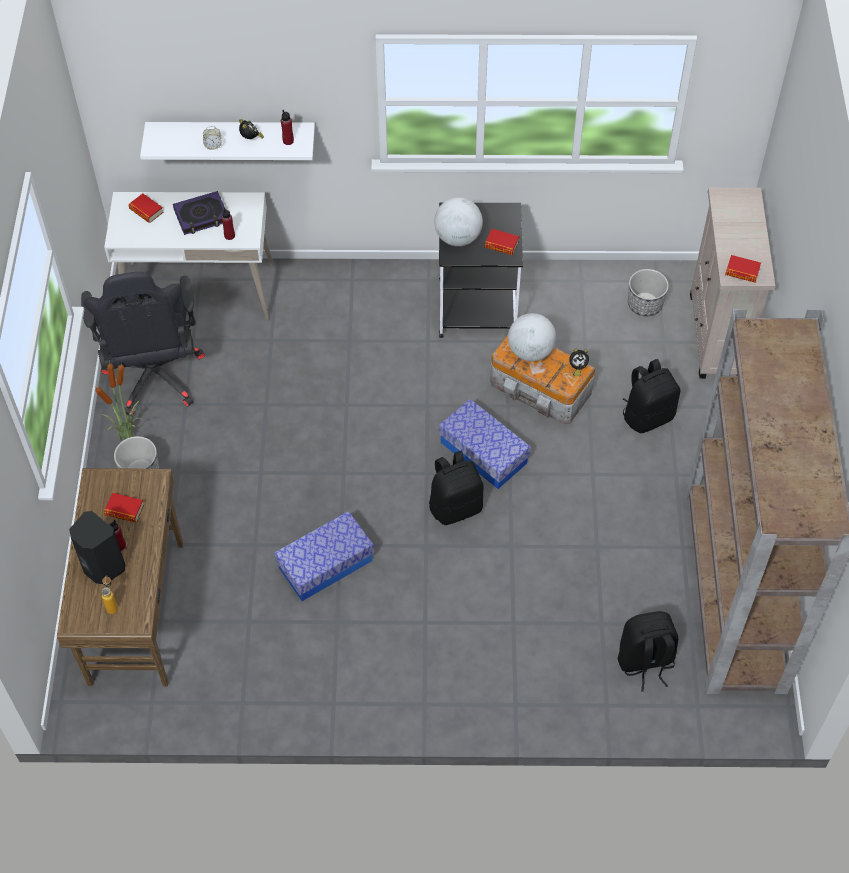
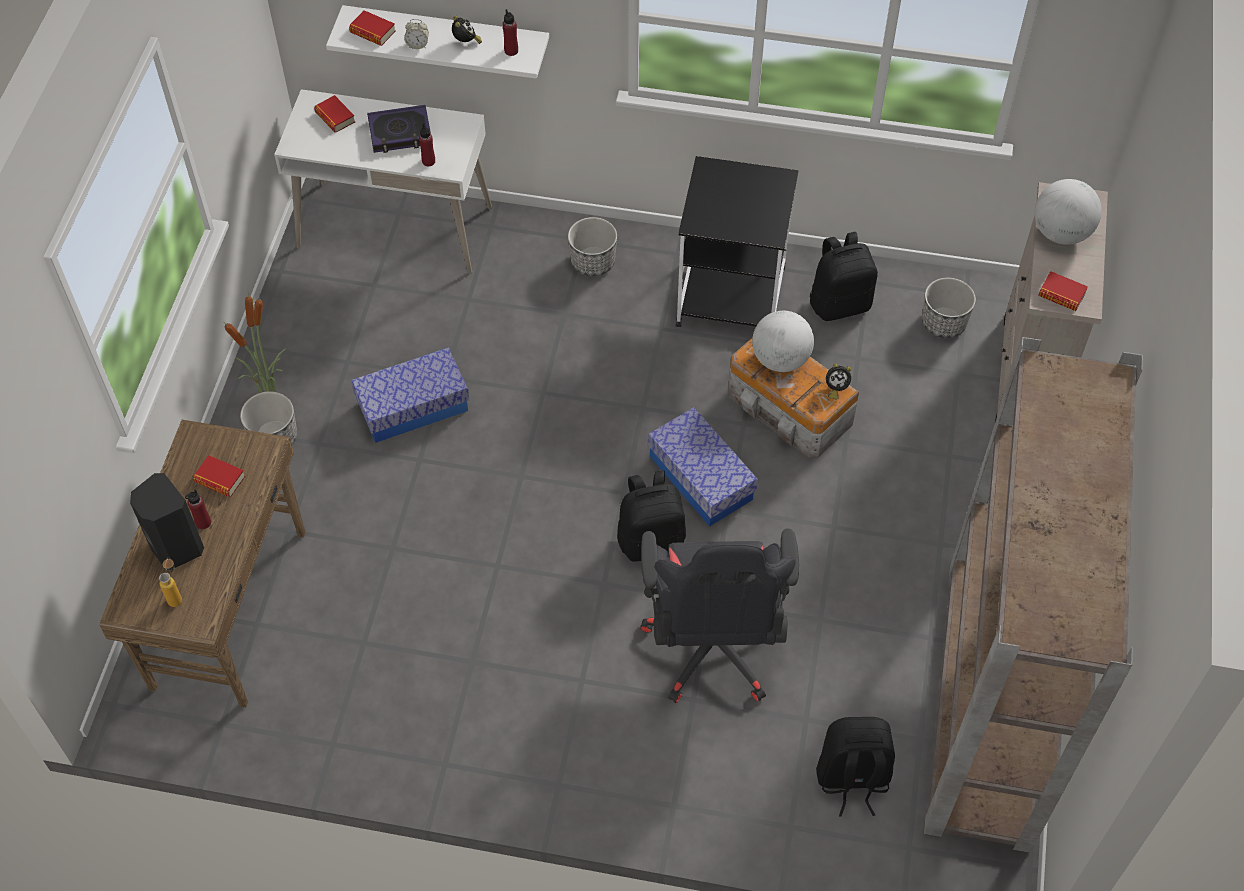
camera: 10 degrees right, 0 degrees up
black office chair [81,272,205,415] -> black office chair moved to [640,529,799,703]
storage box [274,511,374,601] -> storage box moved to [351,348,469,443]
globe [434,197,483,246] -> globe moved to [1035,179,1102,245]
book [485,229,519,255] -> book moved to [349,10,396,46]
black backpack [623,359,680,433] -> black backpack moved to [810,232,878,321]
none -> planter [568,217,617,276]

